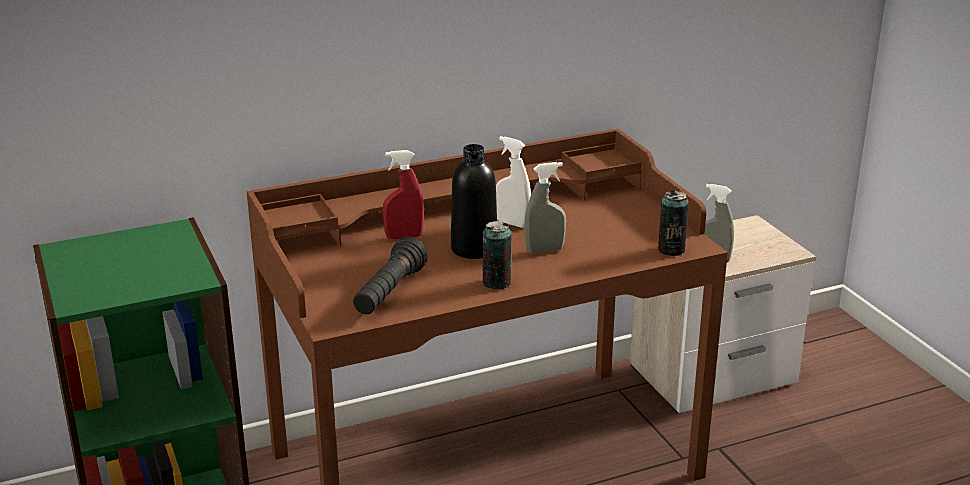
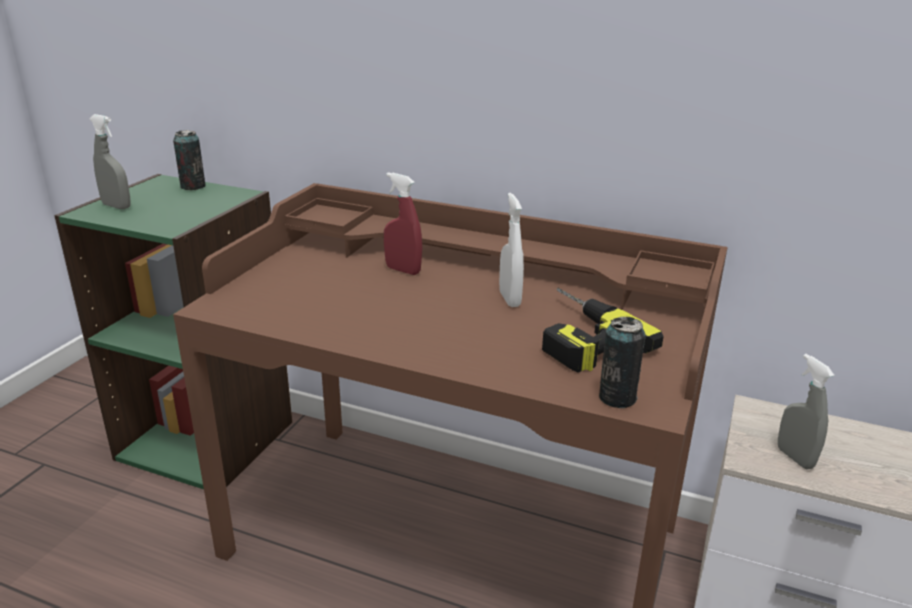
camera: 45 degrees right, 0 degrees up
black flashlight [353,237,428,314] -> none
black bottle [451,144,497,259] -> none
can [482,221,511,289] -> can moved to [173,130,206,190]
grey spray bottle [524,162,566,254] -> grey spray bottle moved to [89,114,130,209]
none -> power drill [542,288,664,372]

